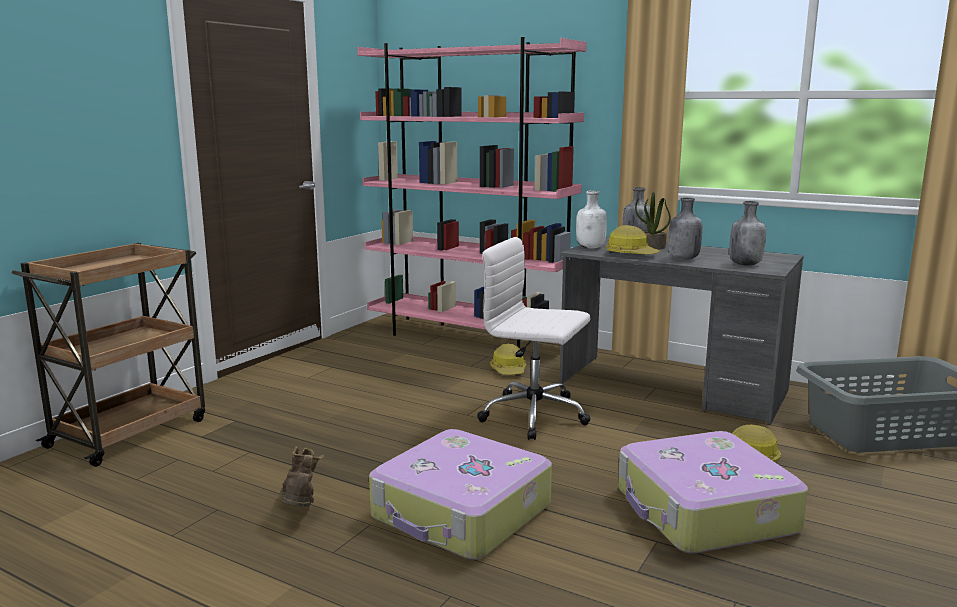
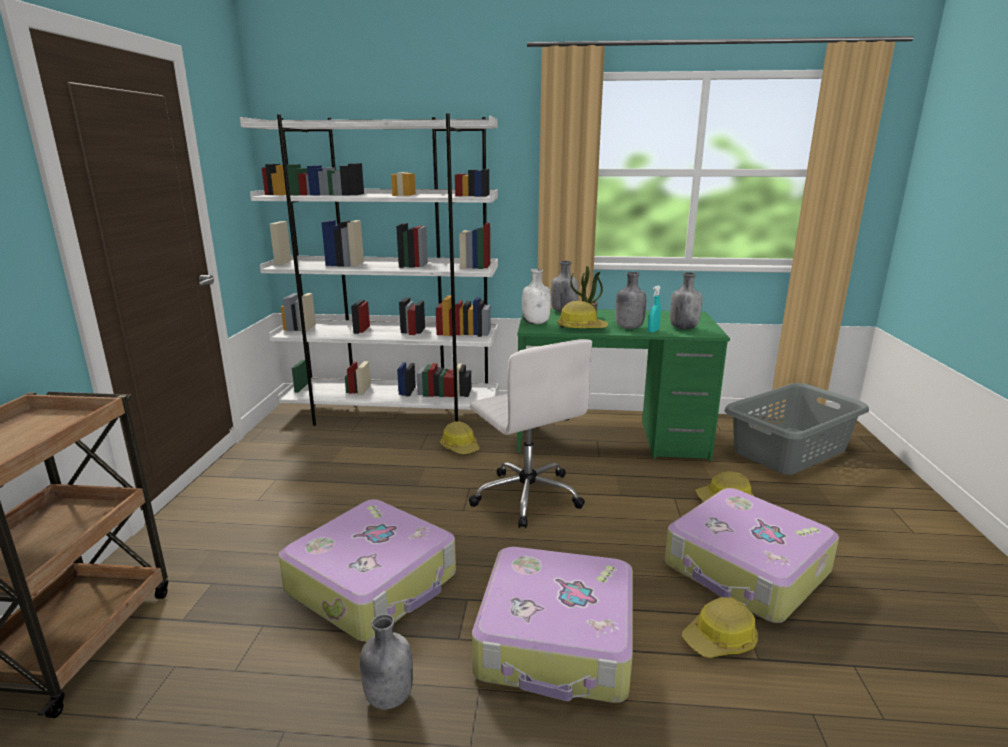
camera: 25 degrees left, 5 degrees up
brown boot [279,447,324,507] -> grey bottle [360,614,413,710]
pink bookcase [357,37,587,348] -> white bookcase [240,113,498,426]
white office chair [477,237,591,440] -> white office chair turned 120 degrees counterclockwise [468,339,592,528]
grey desk [560,237,804,425] -> green desk [517,308,730,461]
none -> suitcase [279,499,456,642]
none -> turquoise spray bottle [648,286,661,333]
none -> hard hat [682,597,758,658]

